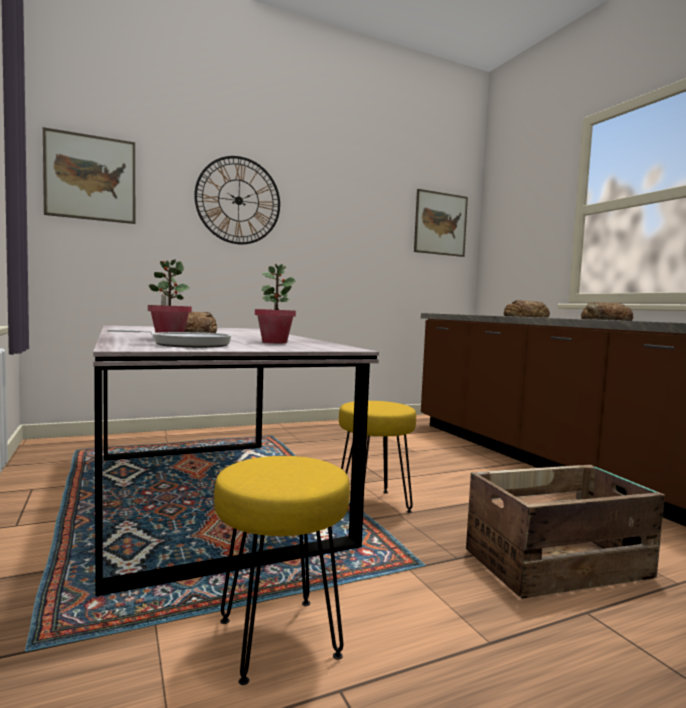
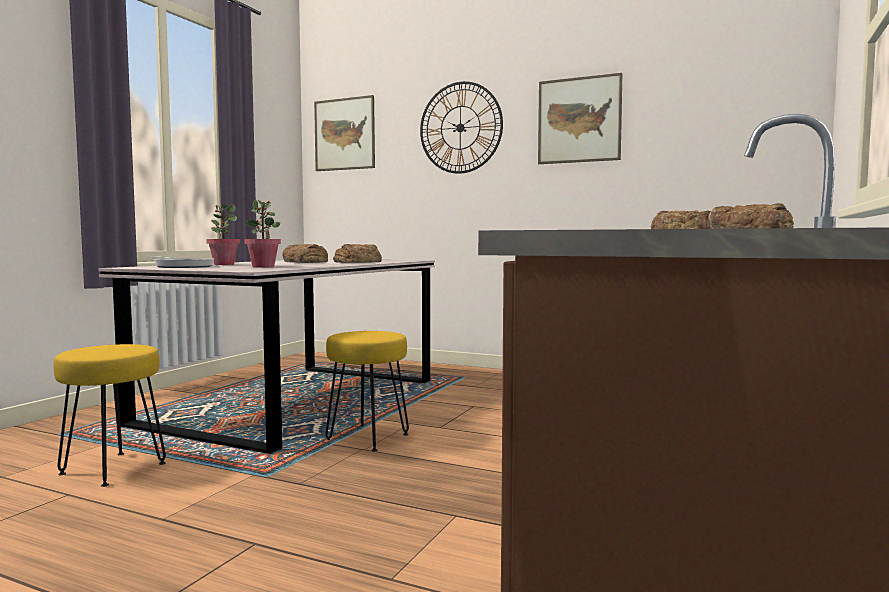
camera: 50 degrees right, 0 degrees up
picture [414,189,468,257] -> picture moved to [538,73,622,164]
crate [466,465,665,599] -> none
none -> bread [333,244,382,263]

